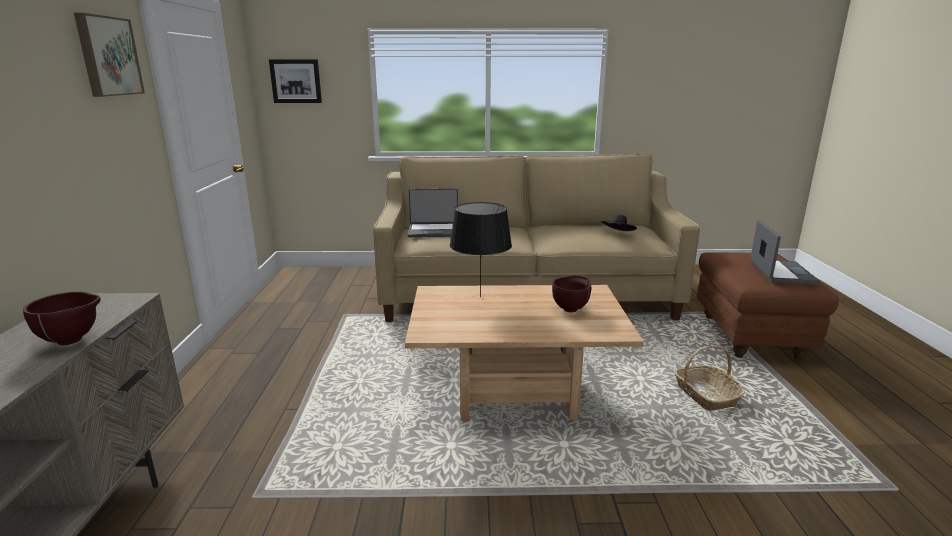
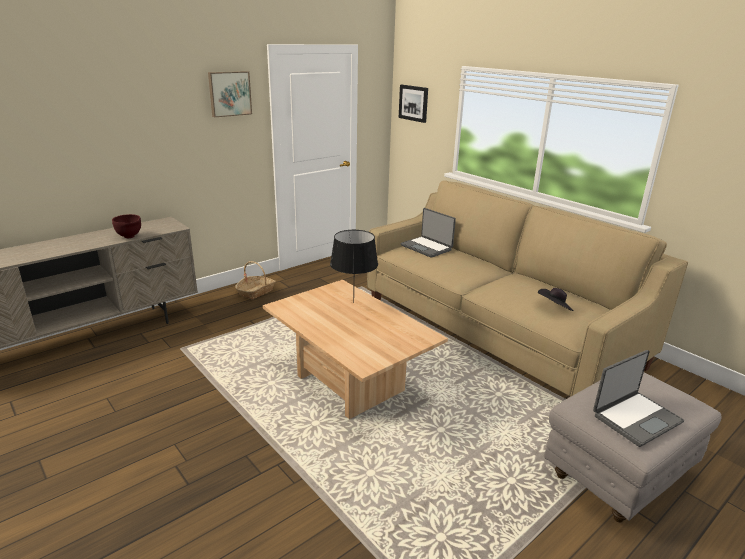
camera: 50 degrees right, 5 degrees up
brown bowl [552,275,591,312] -> none
basket [675,345,745,411] -> basket moved to [235,261,276,300]
brown ottoman [697,252,839,360] -> grey ottoman [544,372,722,523]

